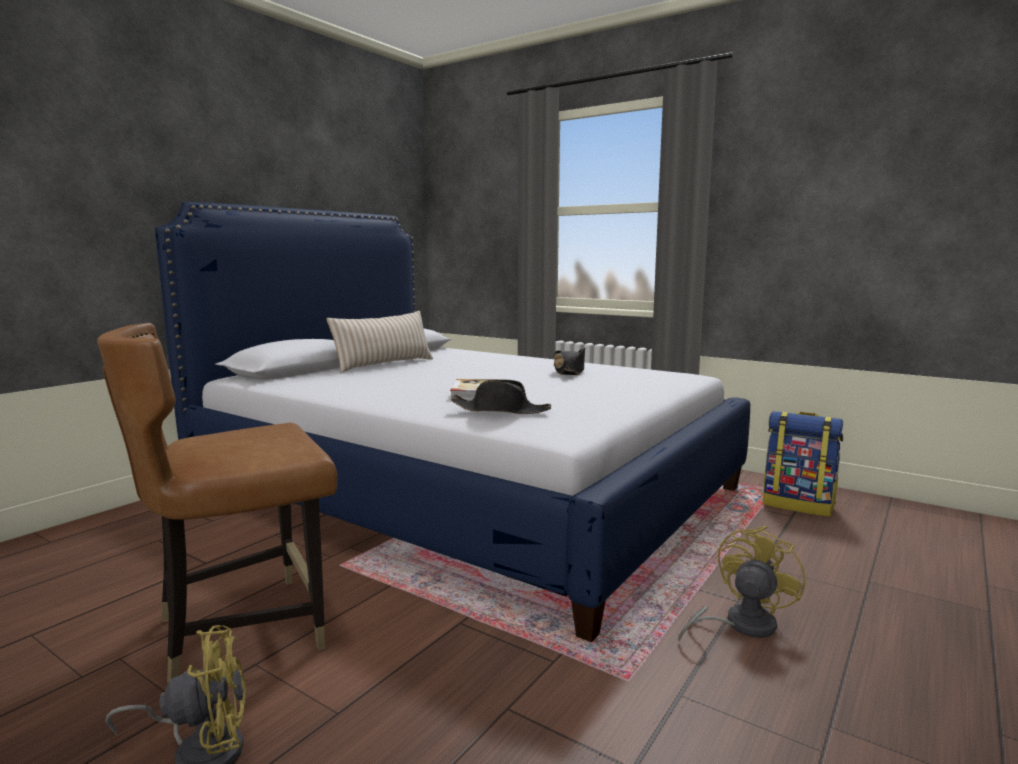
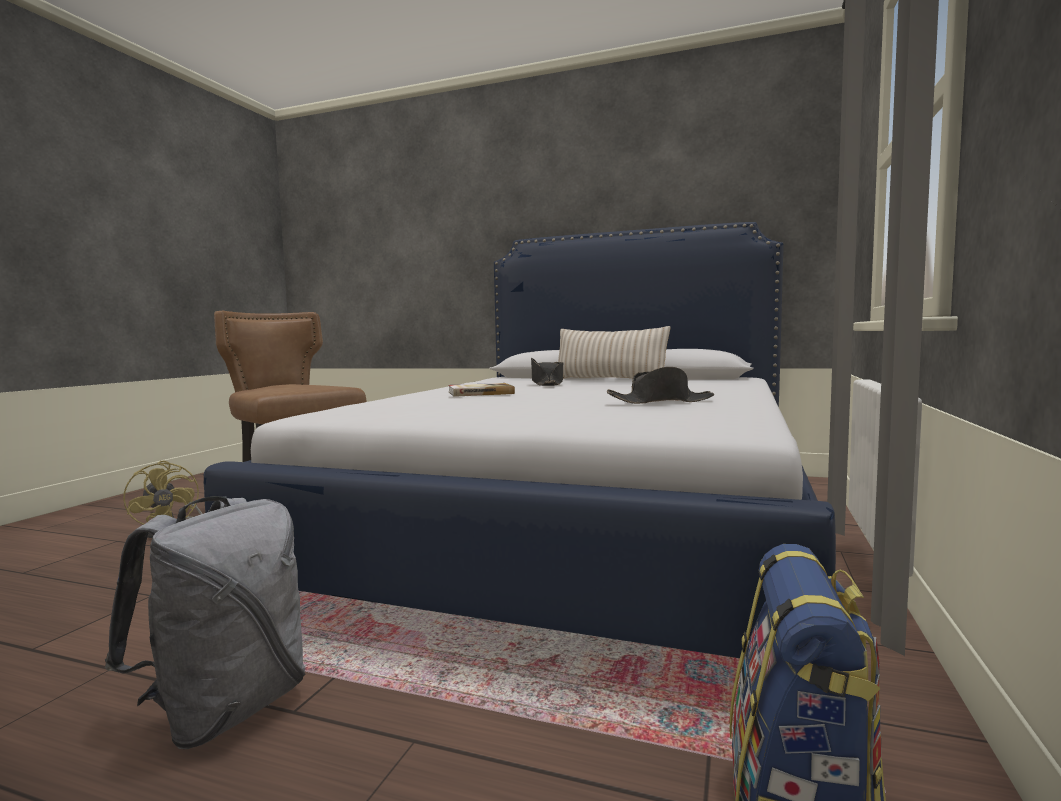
camera: 75 degrees right, 5 degrees down
black hat [450,379,551,414] -> black hat moved to [531,358,564,386]
yellow fan [678,526,805,642] -> grey backpack [105,496,306,749]

